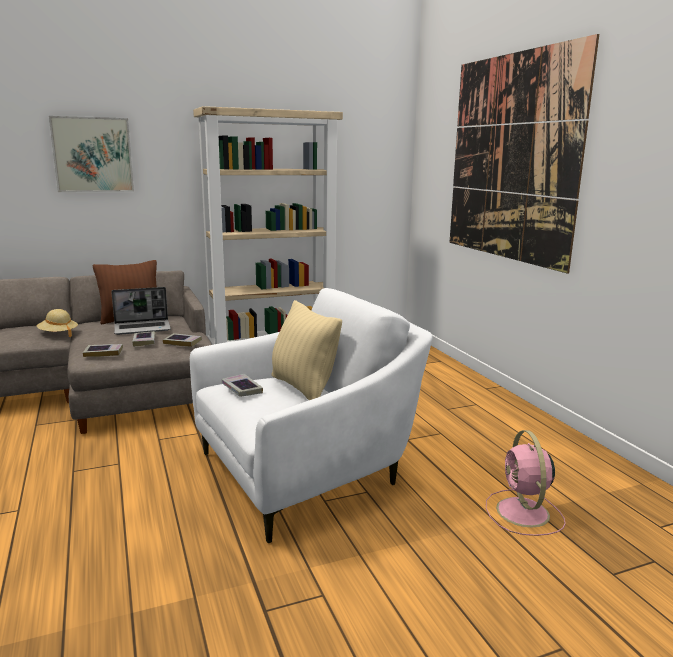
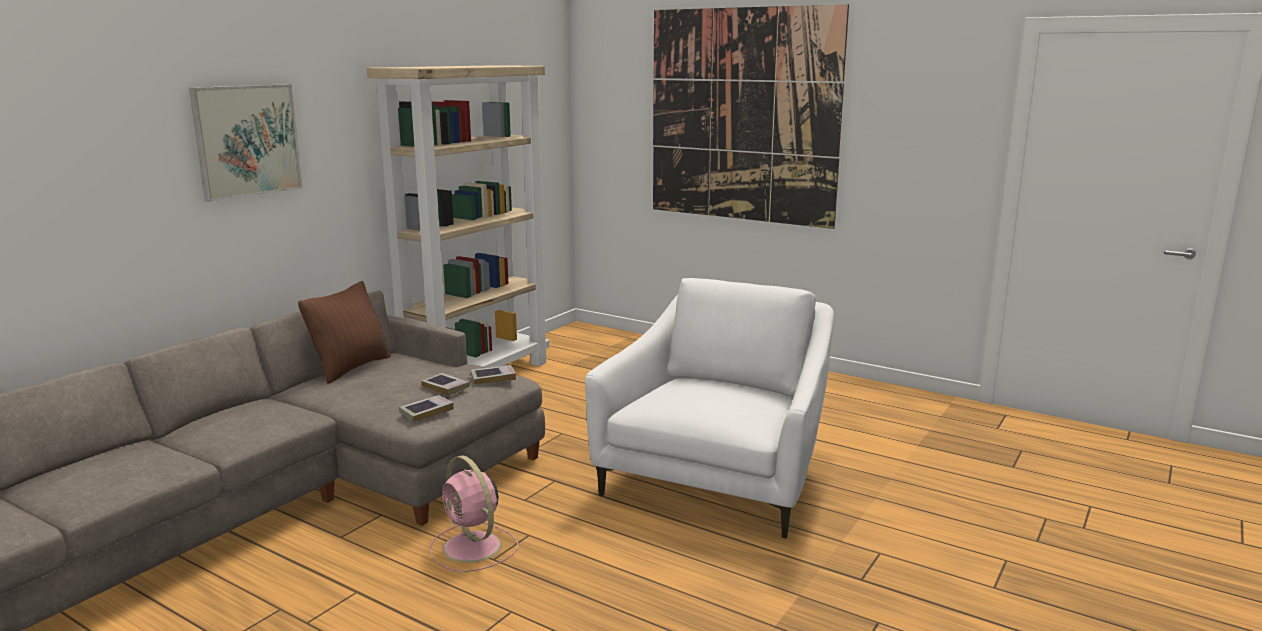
camera: 35 degrees left, 0 degrees up
beige hat [37,309,78,337] -> none
laptop [111,287,171,335] -> none
book [222,374,263,397] -> none
beige pillow [271,300,342,400] -> none
pink fan [486,430,566,536] -> pink fan moved to [429,455,518,572]

